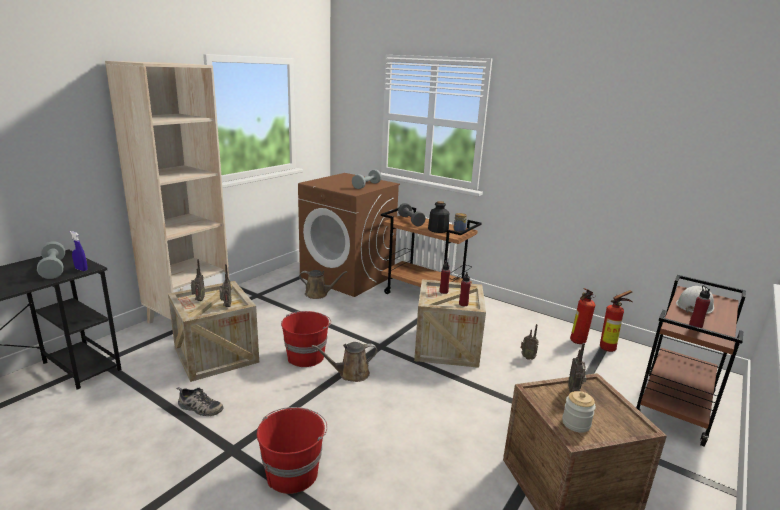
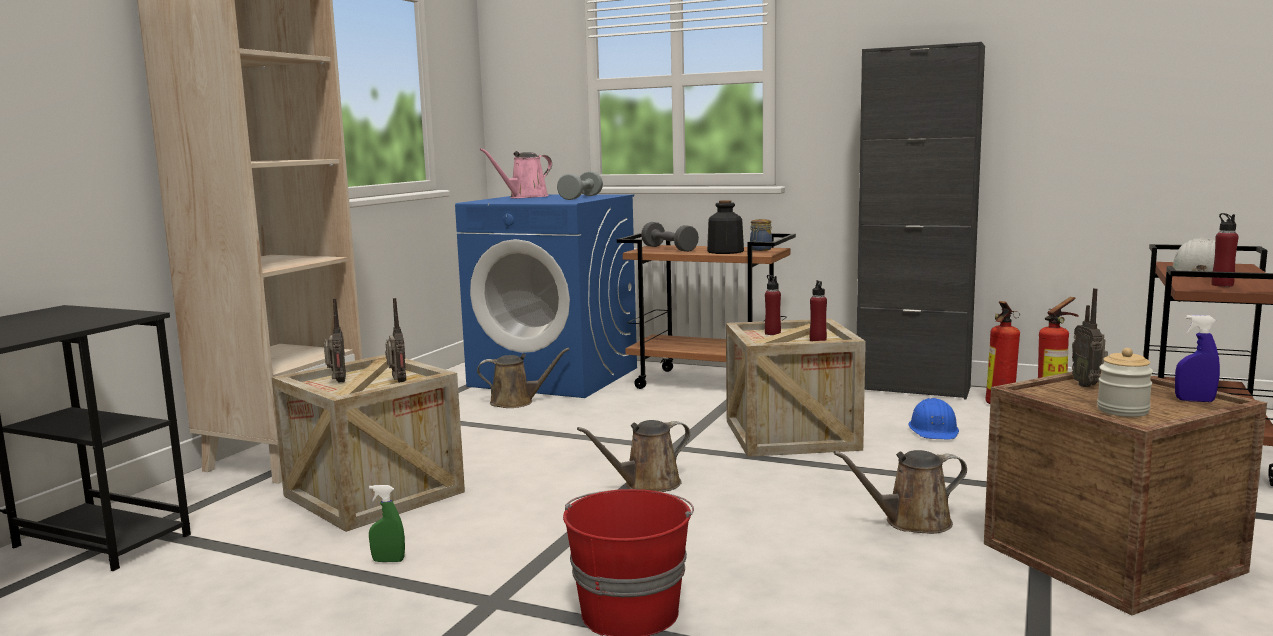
camera: 10 degrees left, 10 degrees down
grey dumbbell [37,241,65,279] -> none
blue spray bottle [70,231,88,271] -> blue spray bottle moved to [1175,315,1220,402]
shoe [176,387,224,416] -> green spray bottle [369,485,405,562]
red bucket [281,311,331,367] -> none
brown washing machine [298,173,400,297] -> blue washing machine [455,194,637,398]
radio [520,324,539,360] -> blue hard hat [909,398,959,440]
none -> pink watering can [480,148,552,198]
none -> brown watering can [834,450,967,534]
none -> black cabinet [857,42,985,399]

